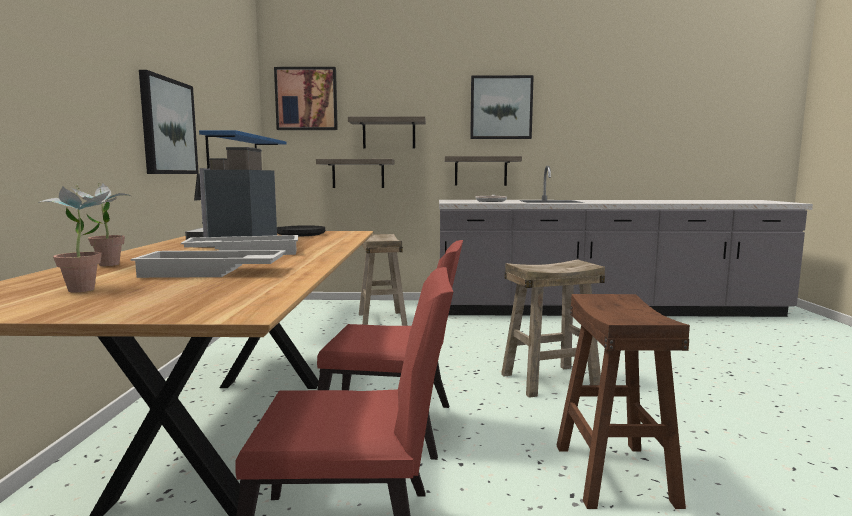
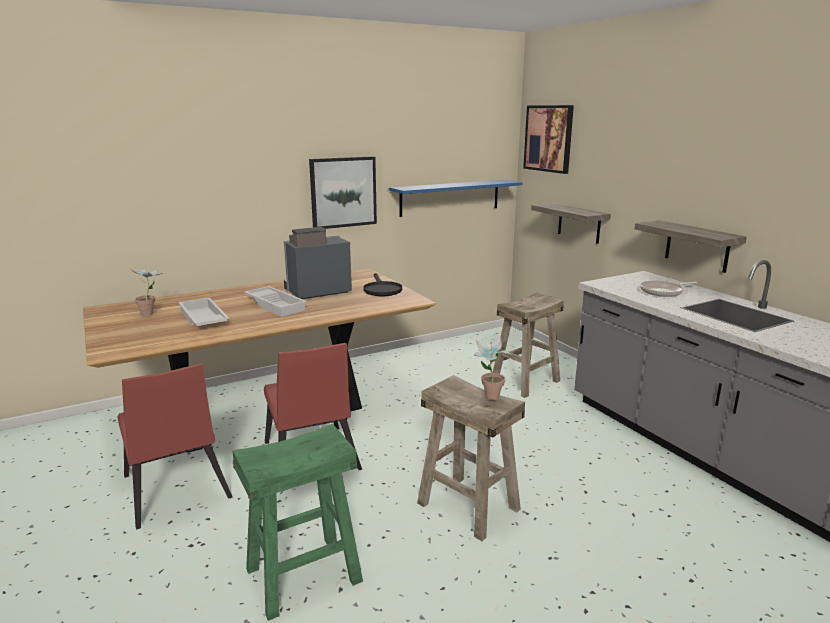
camera: 60 degrees right, 10 degrees up
potted plant [72,183,131,266] -> potted plant moved to [474,337,511,400]
shelf [348,116,426,148] -> none
picture [470,75,534,139] -> none
brown stool [556,294,690,509] -> green stool [232,424,363,621]

